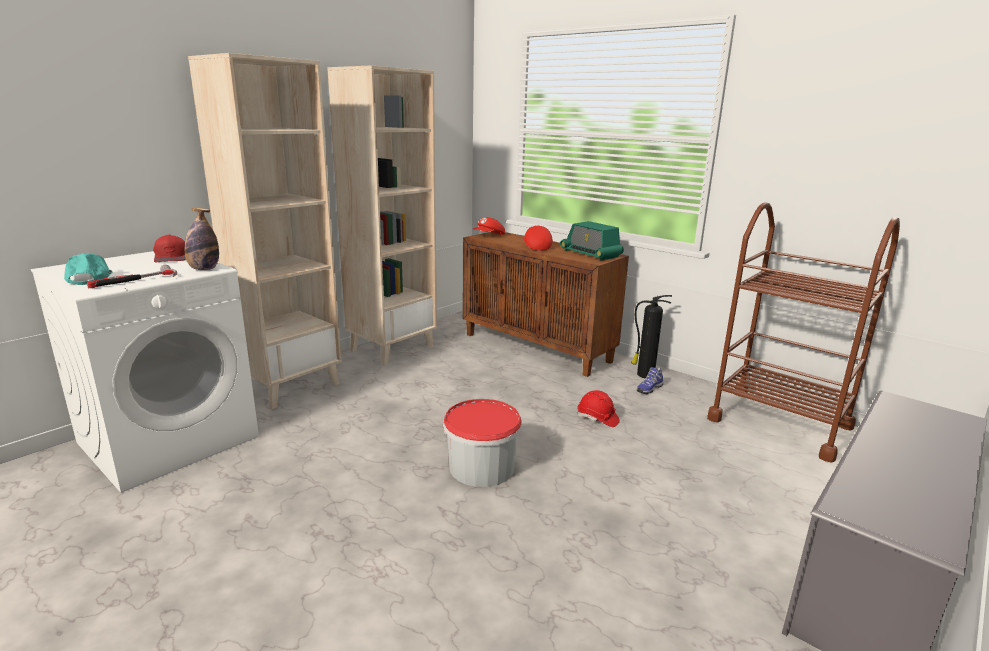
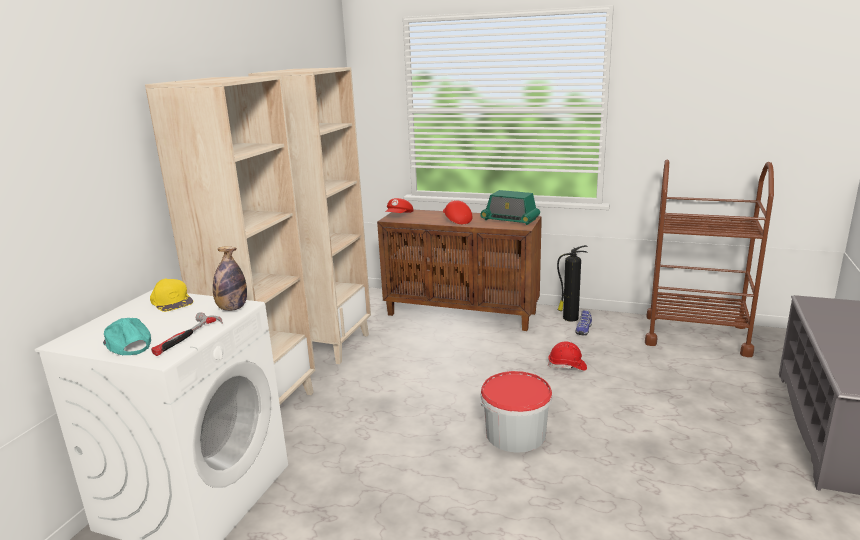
camera: 20 degrees left, 0 degrees up
red cap [153,234,186,262] -> yellow cap [150,278,193,312]

